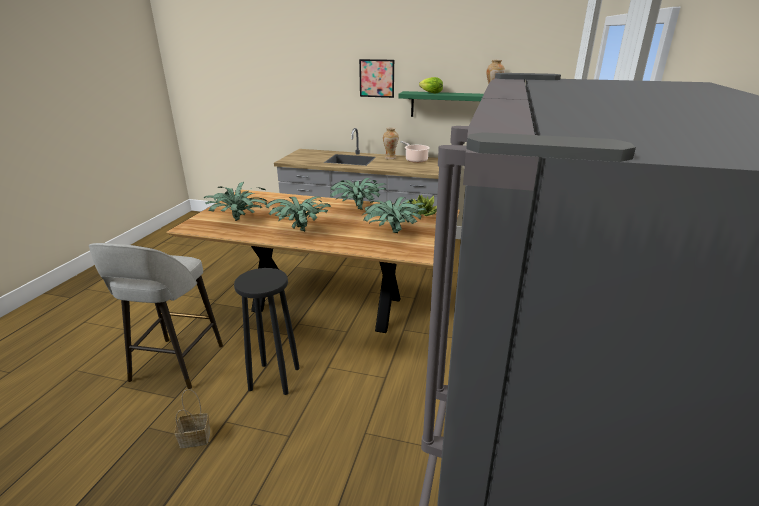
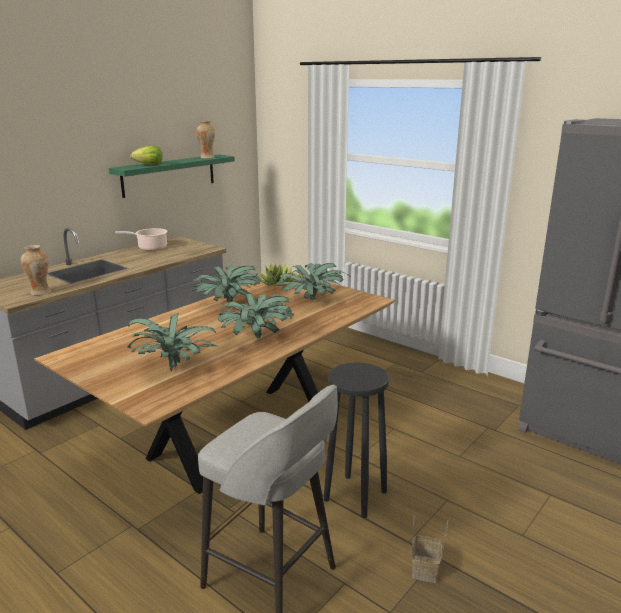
camera: 65 degrees left, 5 degrees down
picture [359,59,394,98] -> none
vase [383,128,399,159] -> vase moved to [21,245,51,295]

